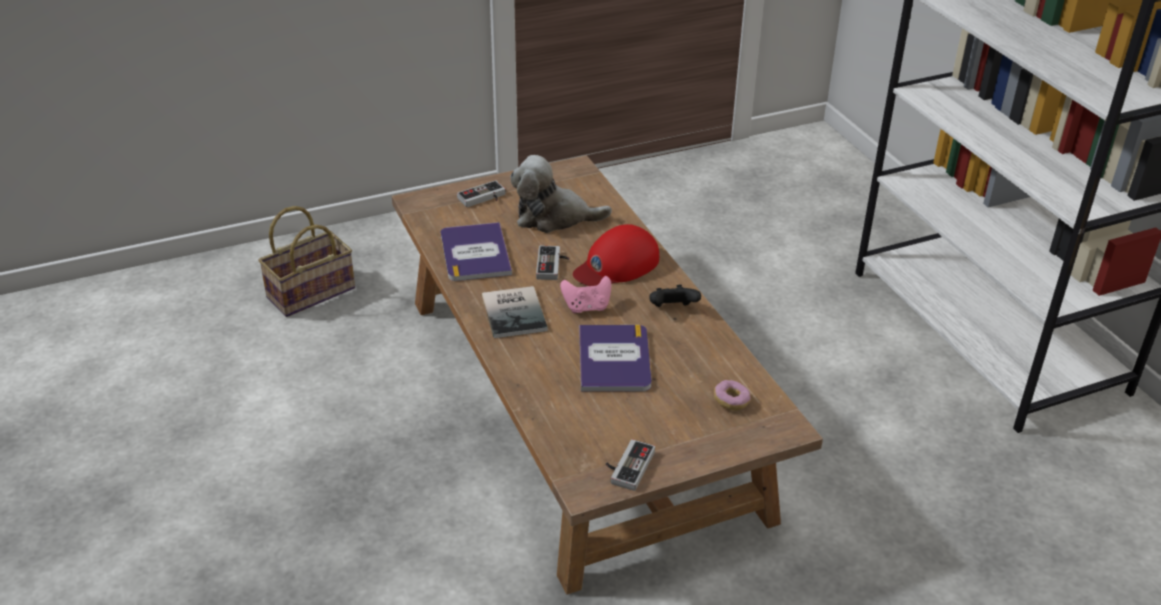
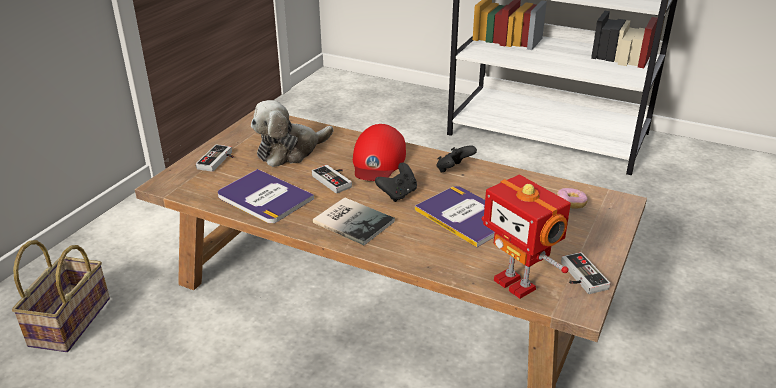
camera: 40 degrees left, 5 degrees down
pink game controller [560,276,611,313] -> black game controller [375,163,417,202]
none -> toy robot [481,175,571,299]

